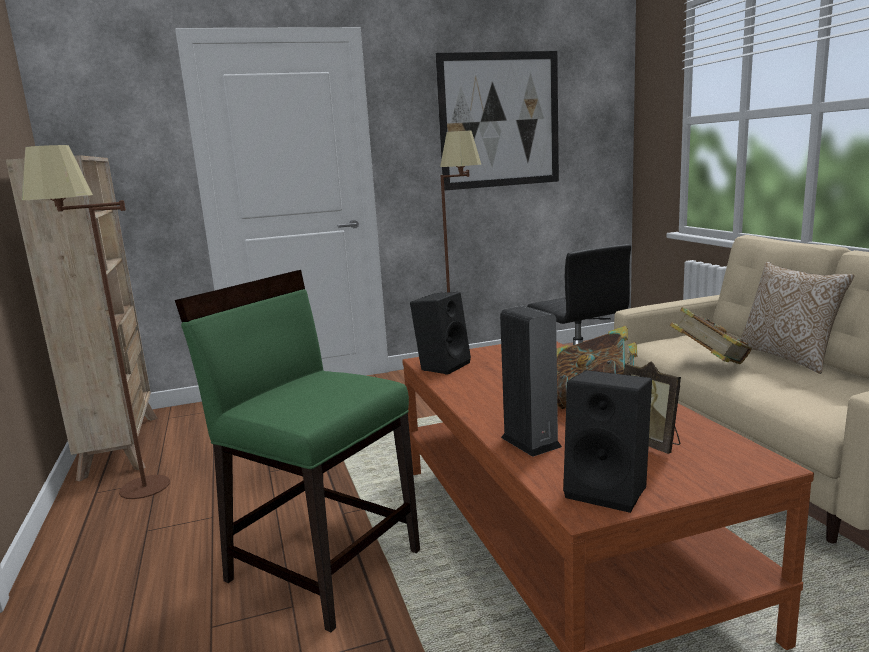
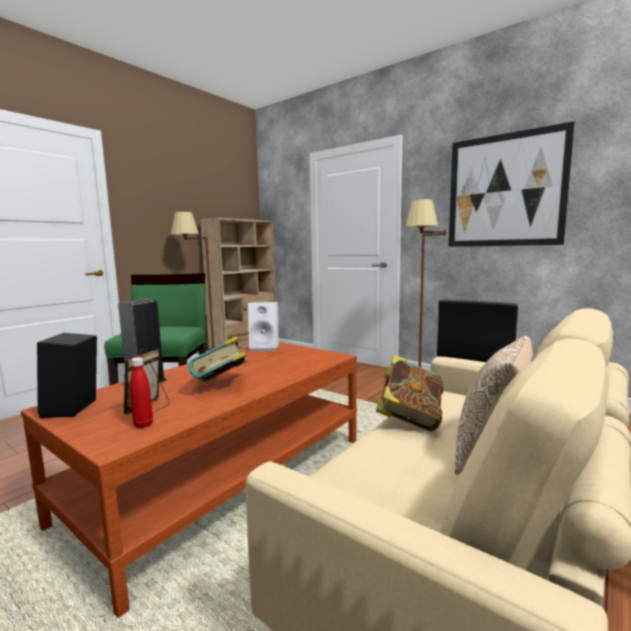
camera: 55 degrees right, 5 degrees down
black speaker [410,292,471,375] -> white speaker [248,302,279,351]
none -> red bottle [130,358,153,428]

